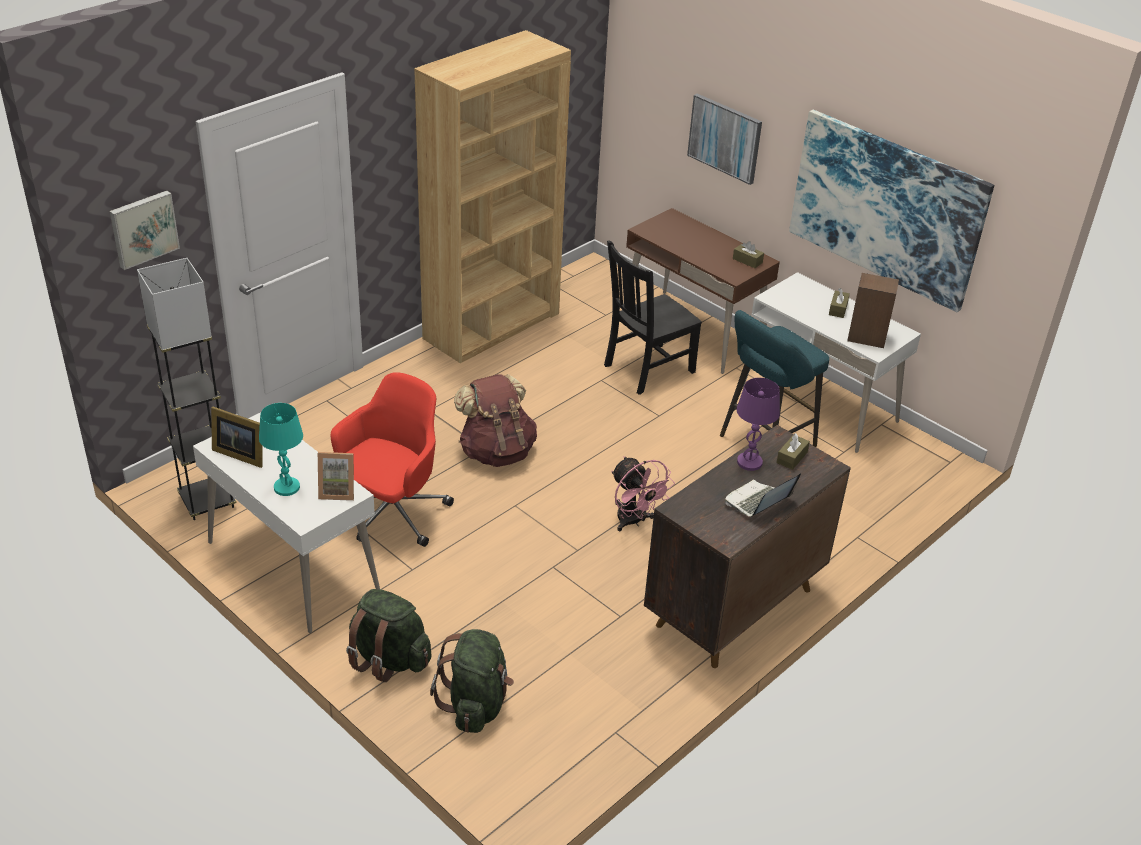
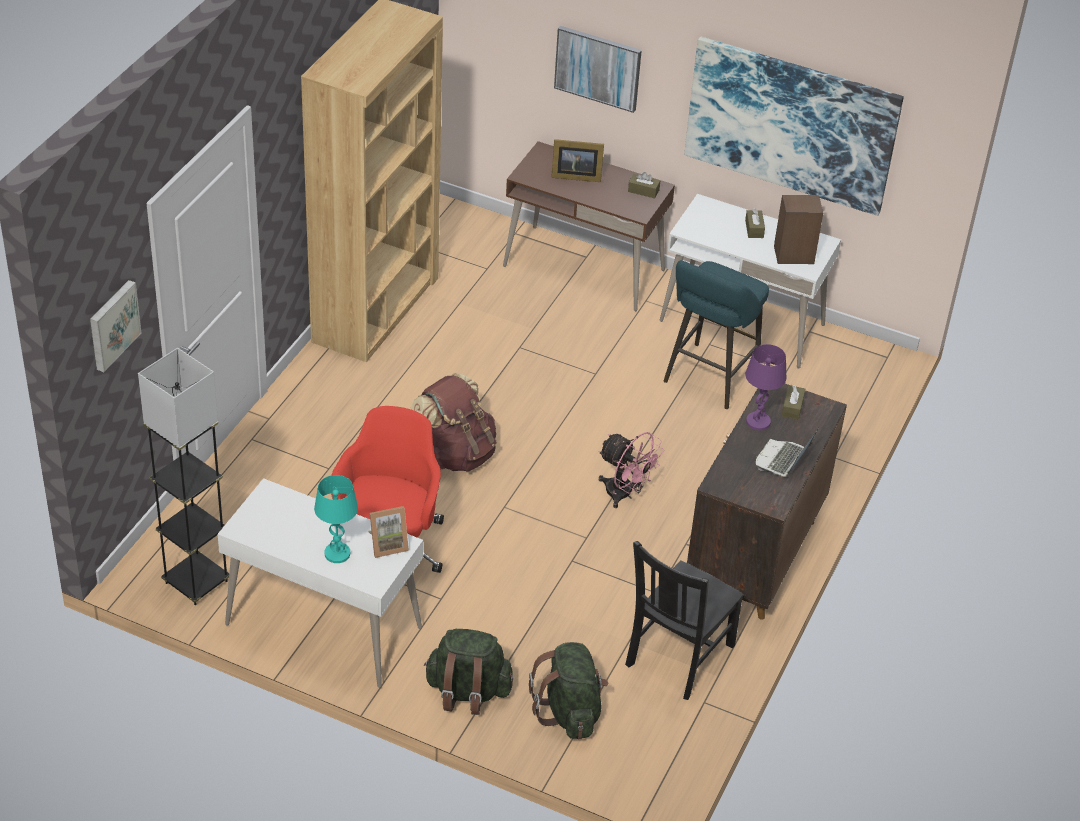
camera: 20 degrees left, 5 degrees up
picture frame [211,406,263,468] -> picture frame moved to [551,139,604,182]
black chair [604,241,702,395] -> black chair moved to [625,541,744,700]

